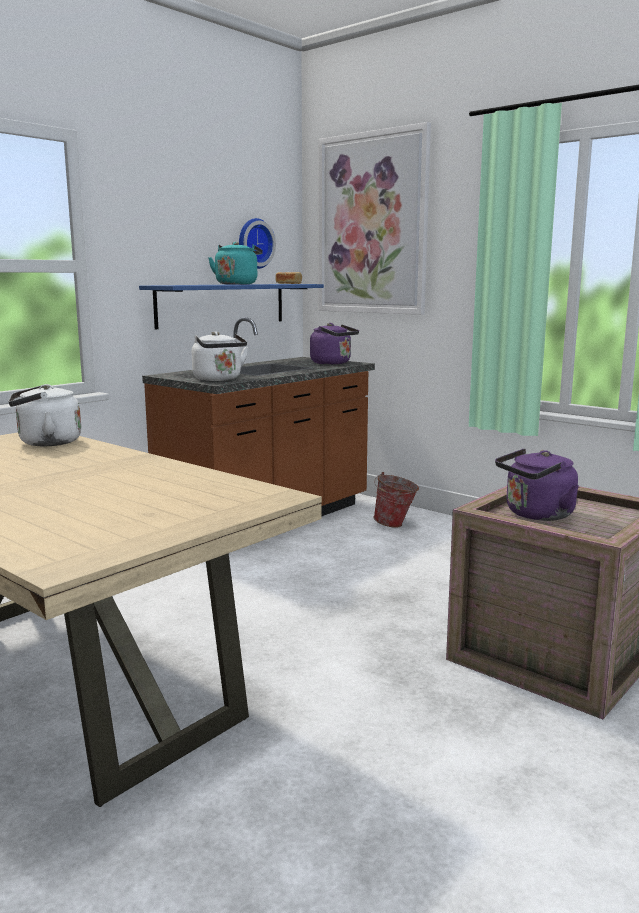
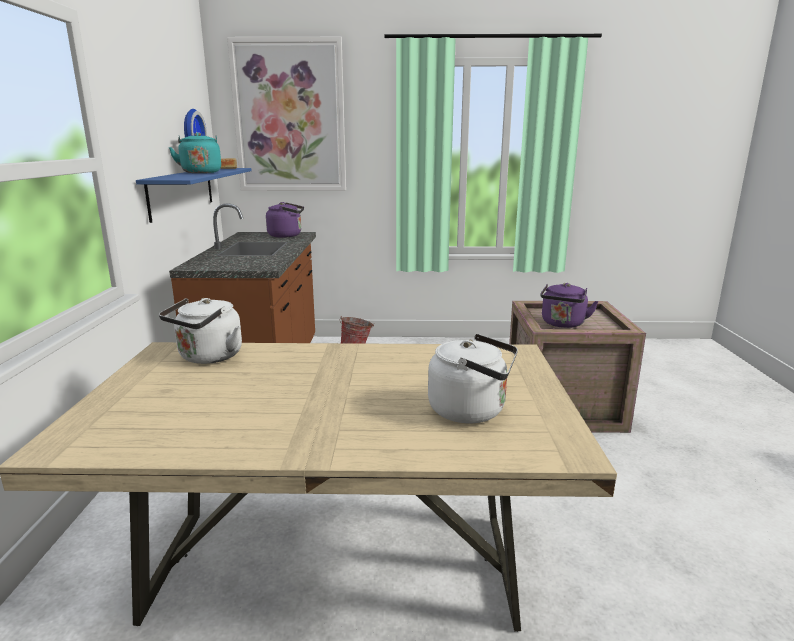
camera: 40 degrees left, 5 degrees up
white kettle [192,331,248,381] -> white kettle moved to [428,334,518,423]

